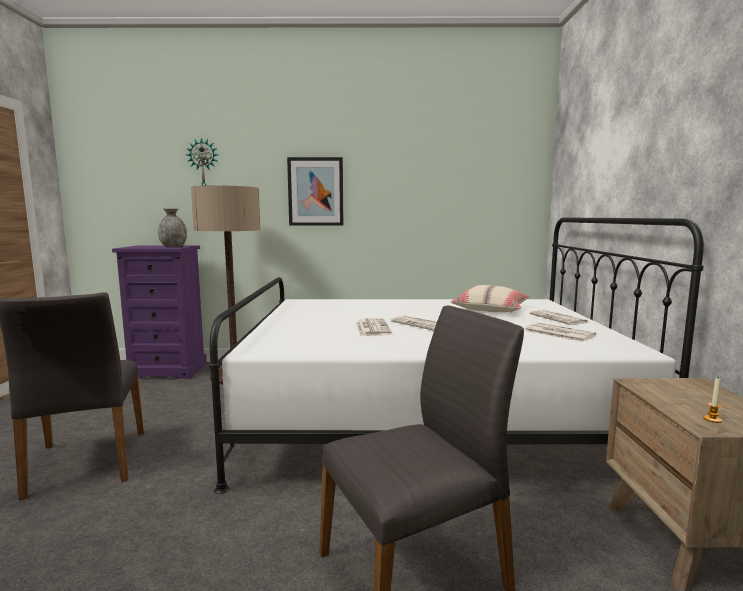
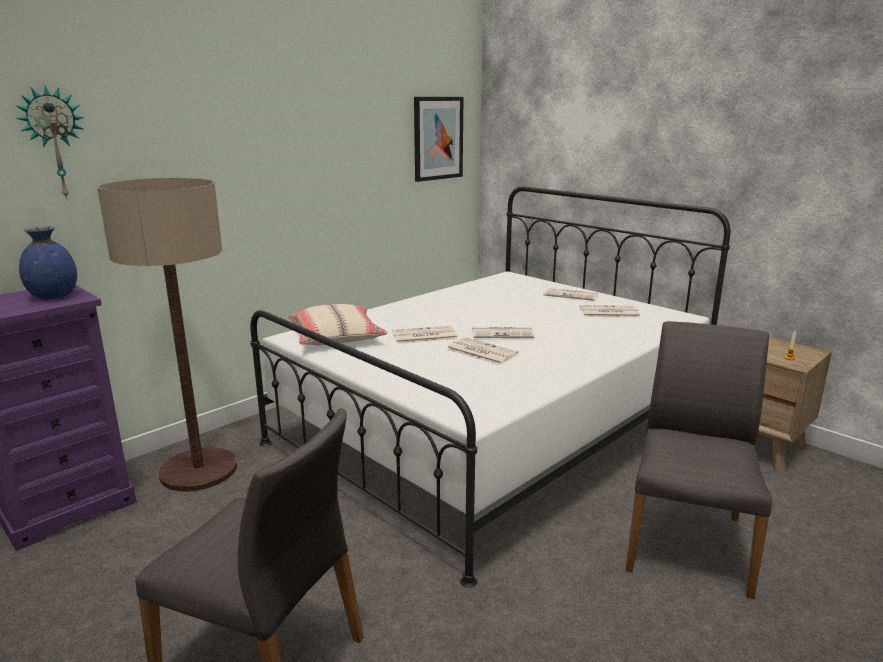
camera: 45 degrees left, 10 degrees up
grey vase [158,209,187,247] -> blue vase [19,227,77,299]
picture [287,157,343,226] -> picture moved to [414,97,463,182]
beige pillow [451,285,530,313] -> beige pillow moved to [288,304,388,346]
none -> newspaper [392,326,458,344]

